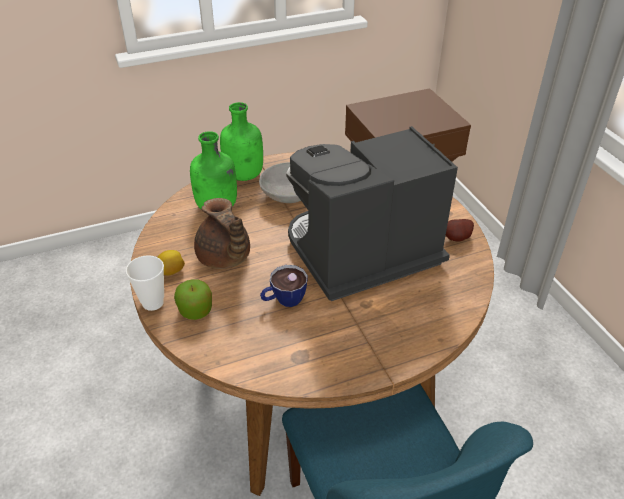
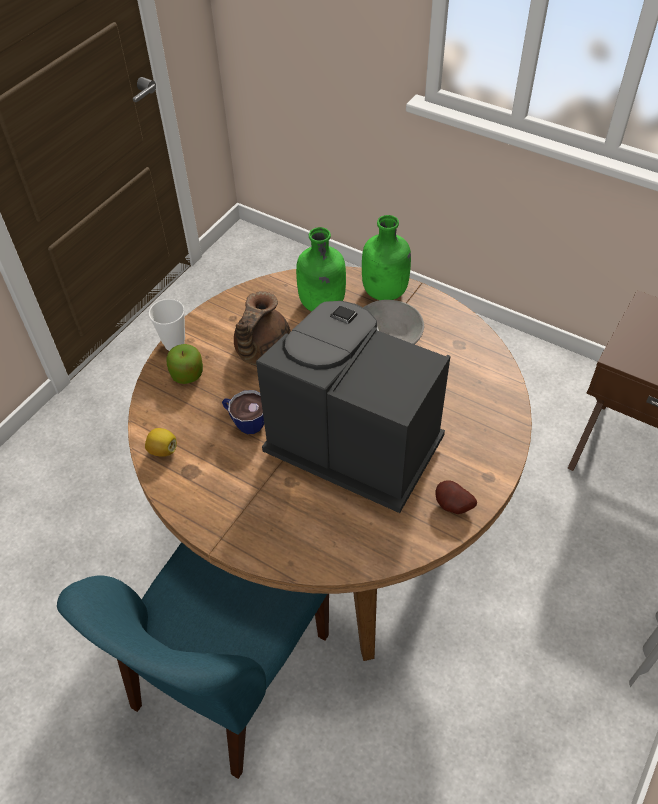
camera: 55 degrees right, 10 degrees up
lemon [158,250,185,275] -> lemon moved to [145,428,177,457]

